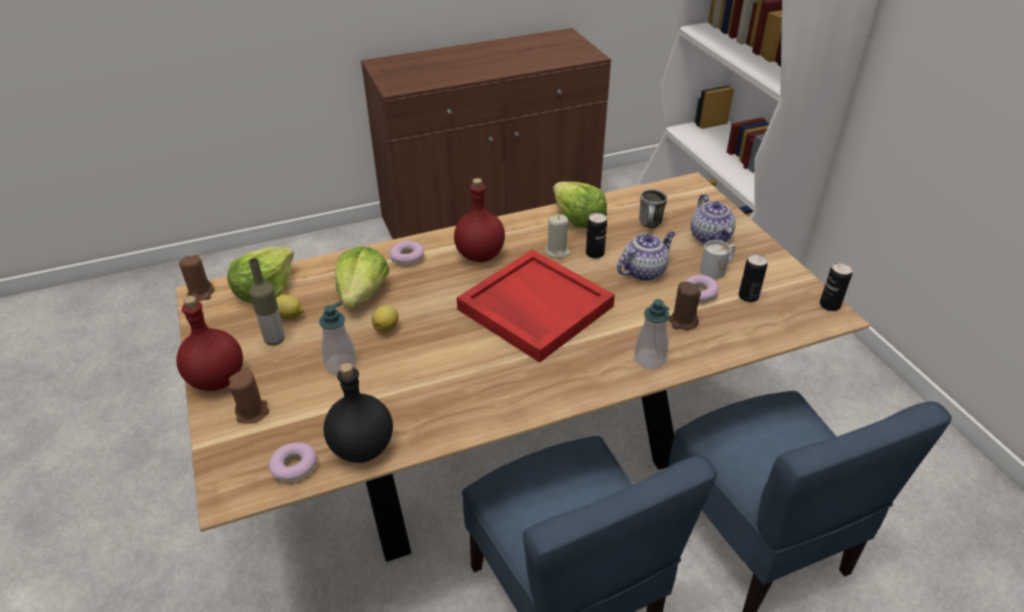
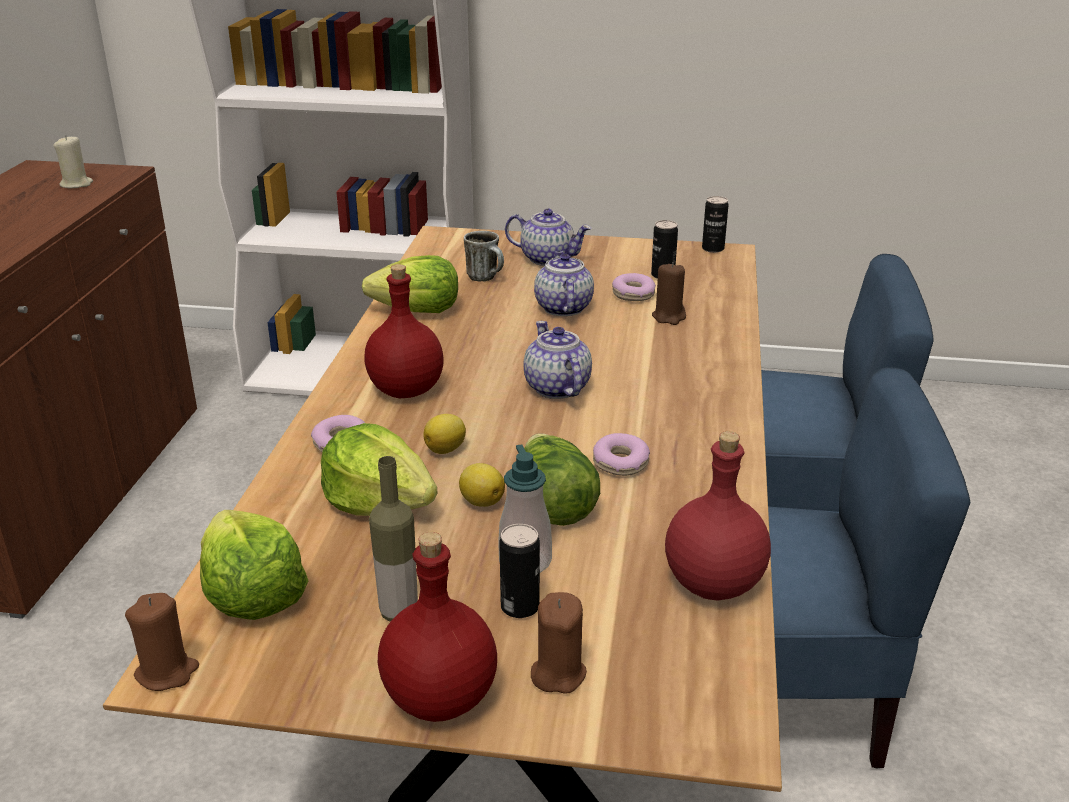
camera: 60 degrees left, 10 degrees down
donut [269,442,317,483] -> donut moved to [593,433,650,476]
lemon [276,295,304,320] -> lemon moved to [423,414,466,454]
black bottle [324,363,393,463] -> red bottle [665,431,771,601]
red tray [457,250,615,363] -> teapot [523,321,592,399]
beige candle [545,214,571,259] -> beige candle moved to [54,135,93,188]
can [586,213,607,259] -> can moved to [499,524,540,618]
soap dispenser [634,299,670,369] -> none
white mug [700,240,736,279] -> none
none -> lettuce [524,434,600,526]

